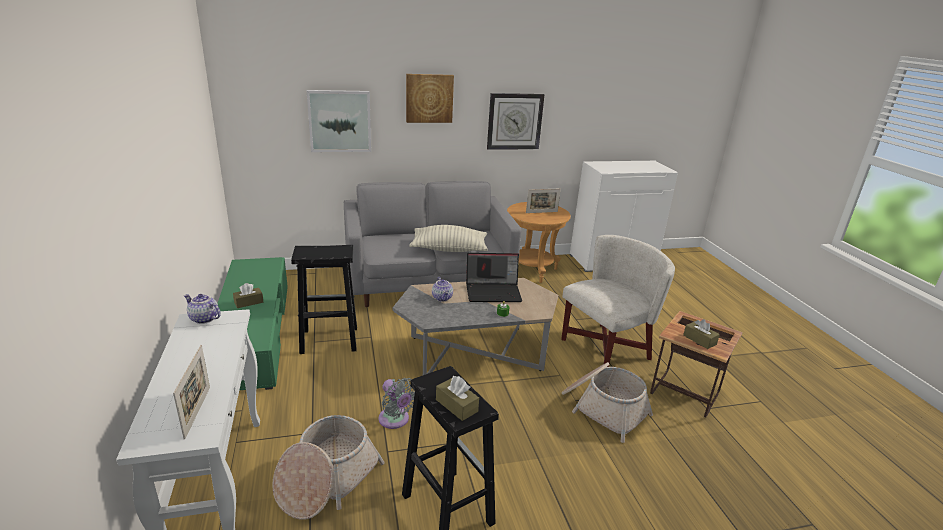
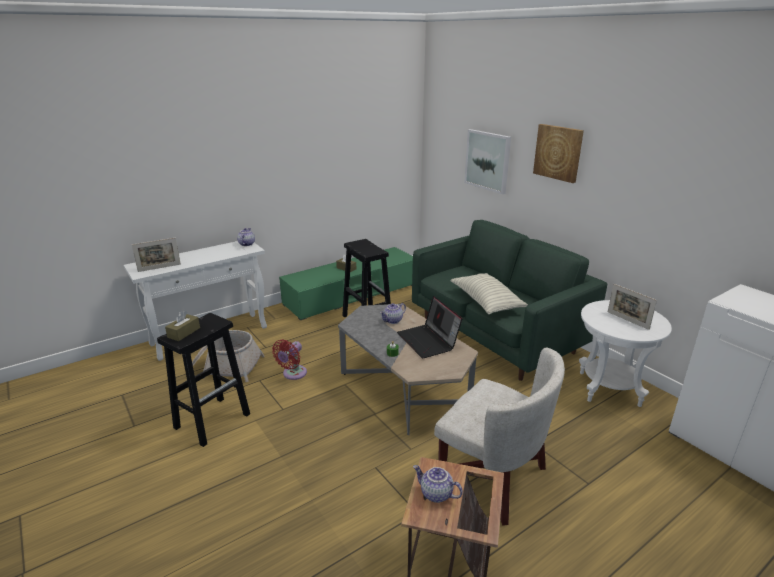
camera: 70 degrees right, 0 degrees up
grey sofa [344,181,522,307] -> green sofa [412,220,608,381]
grey fan [379,378,415,429] -> red fan [272,339,307,380]
wall clock [487,93,544,150] -> none
brown side table [507,202,571,283] -> white side table [579,300,672,407]
basket [562,362,653,443] -> none
brown tissue box [683,319,720,349] -> teapot [413,465,463,503]

